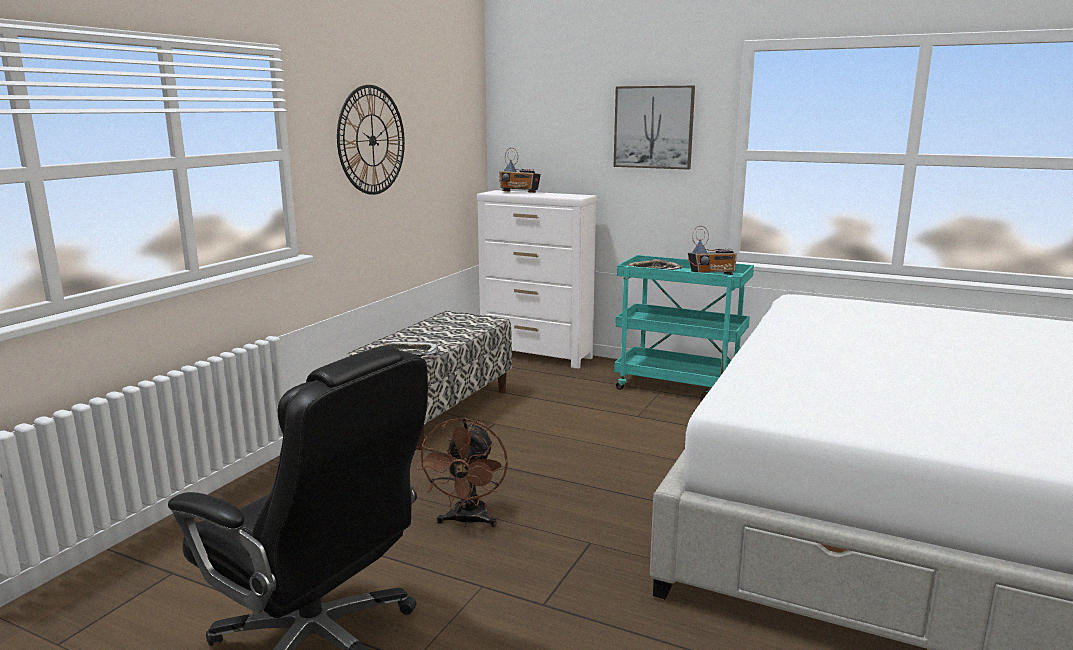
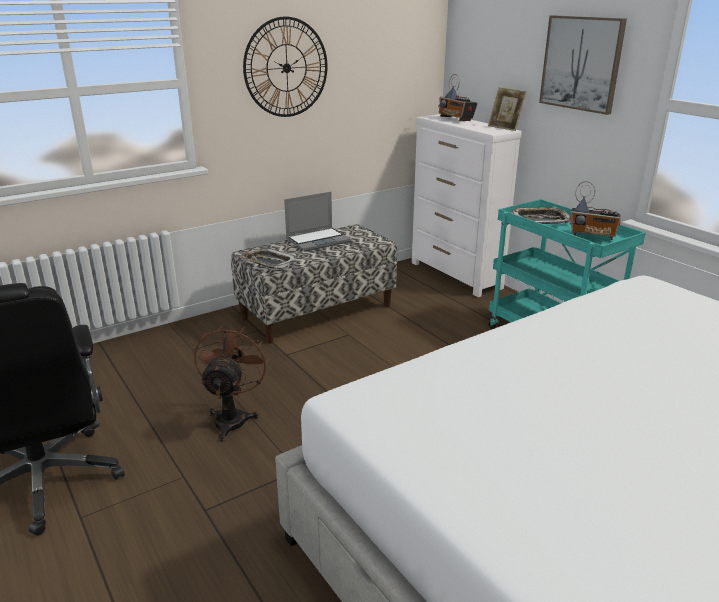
camera: 30 degrees right, 10 degrees up
brown fan [416,418,508,527] -> brown fan turned 150 degrees clockwise [194,324,269,442]
none -> laptop [284,192,351,252]
none -> picture frame [488,87,527,131]

